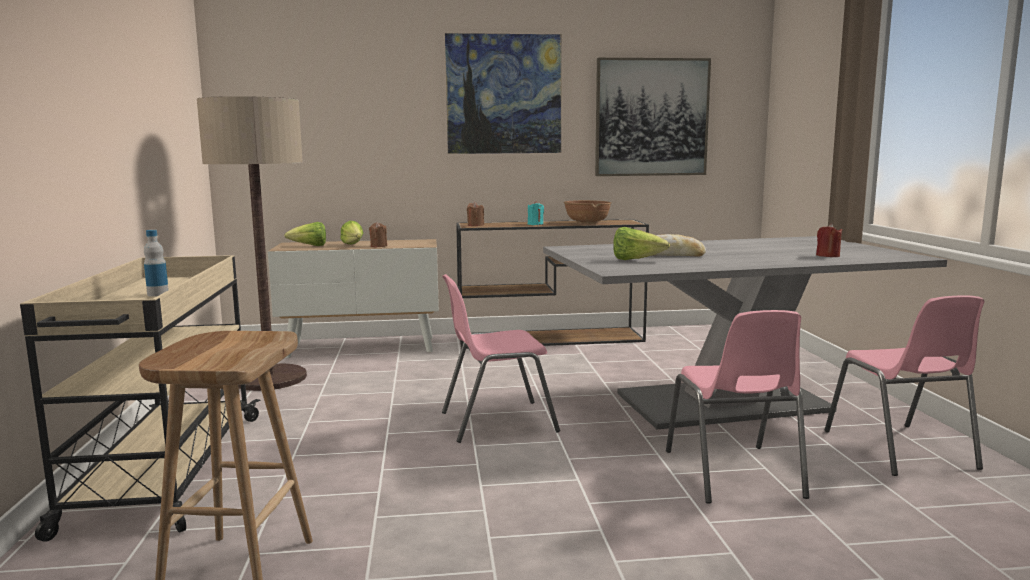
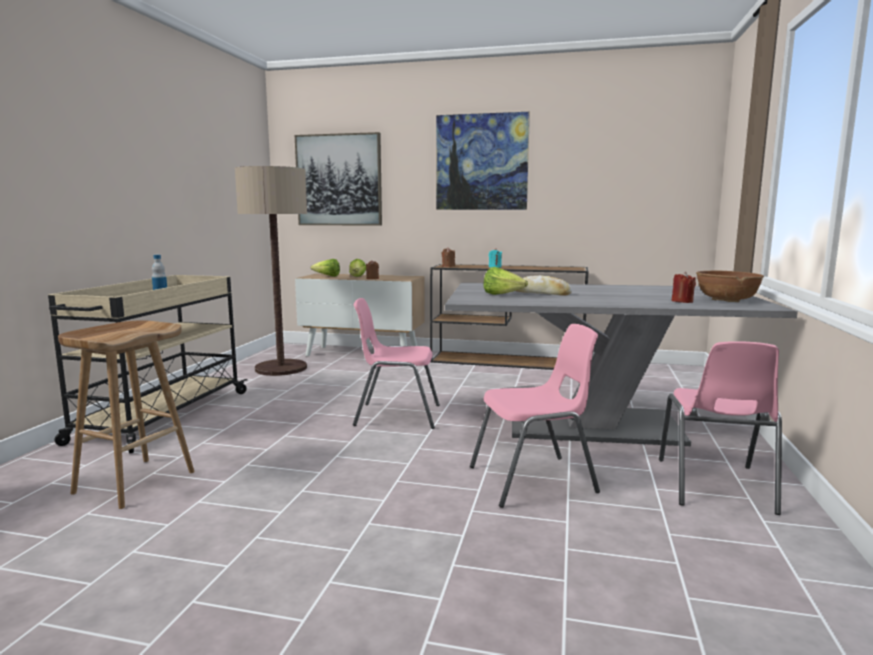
camera: 20 degrees right, 0 degrees up
brown bowl [564,200,611,224] -> brown bowl moved to [696,271,764,302]
picture [595,58,711,176] -> picture moved to [295,132,382,226]
pink chair [666,310,809,504] -> pink chair turned 120 degrees counterclockwise [470,324,600,508]

